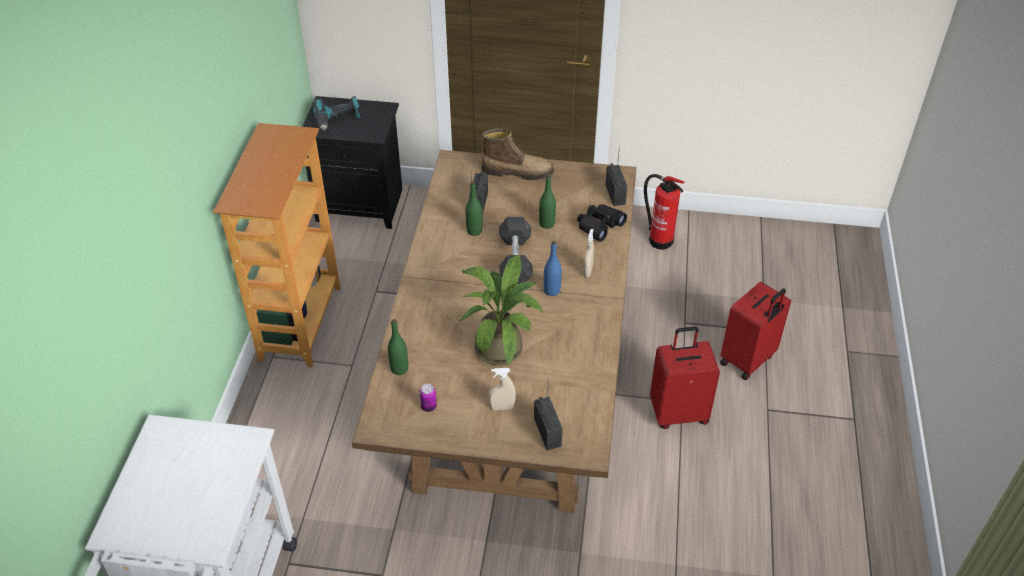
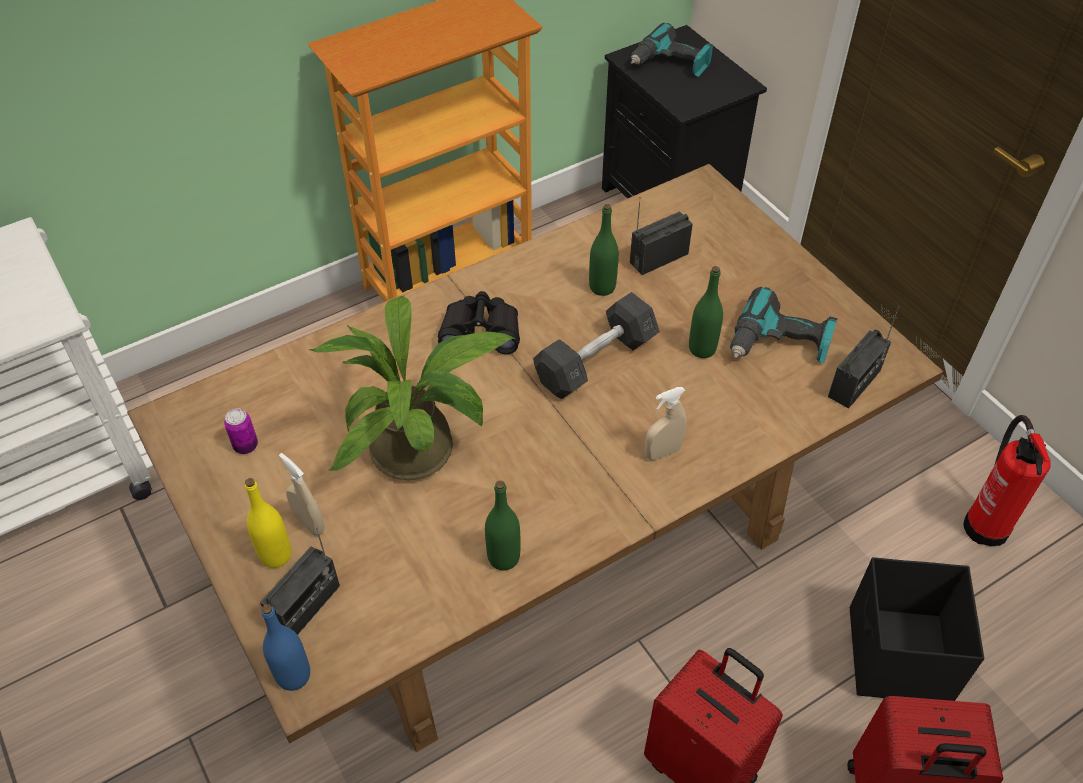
camera: 50 degrees right, 5 degrees up
green bottle [388,319,408,375] -> green bottle moved to [485,481,520,571]
boot [481,128,554,180] -> none
blue bottle [544,241,562,296] -> blue bottle moved to [261,604,310,691]
black binoculars [577,204,627,242] -> black binoculars moved to [438,291,520,354]
none -> yellow bottle [245,478,292,568]
none -> power drill [730,287,837,363]
none -> black storage box [850,557,984,701]

